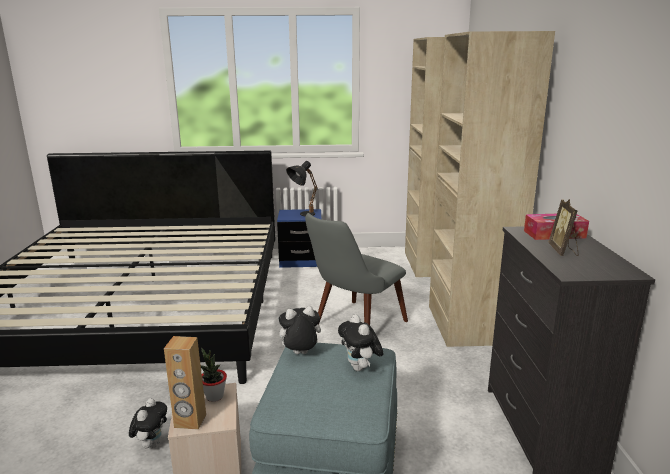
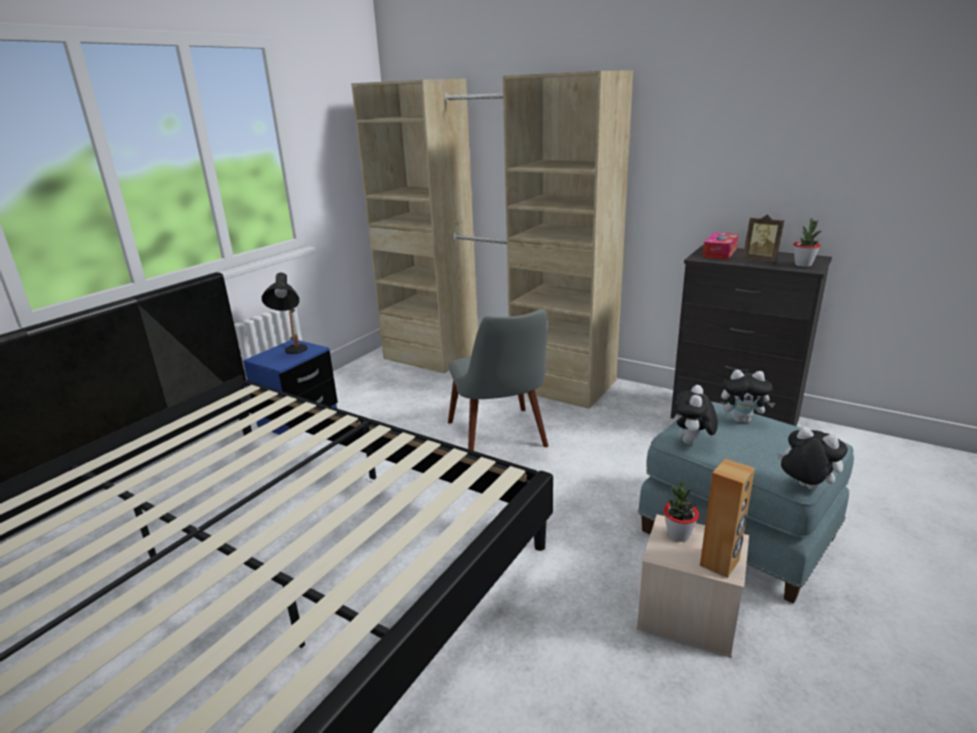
camera: 55 degrees left, 5 degrees up
plush toy [129,398,167,449] -> plush toy moved to [777,426,848,490]
none -> potted plant [793,218,821,267]

